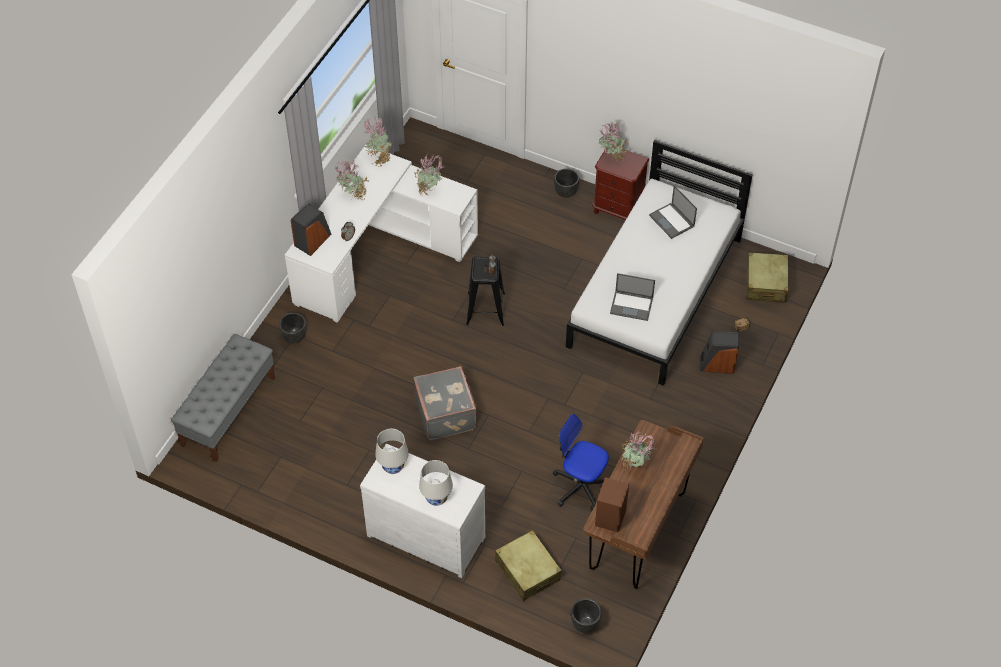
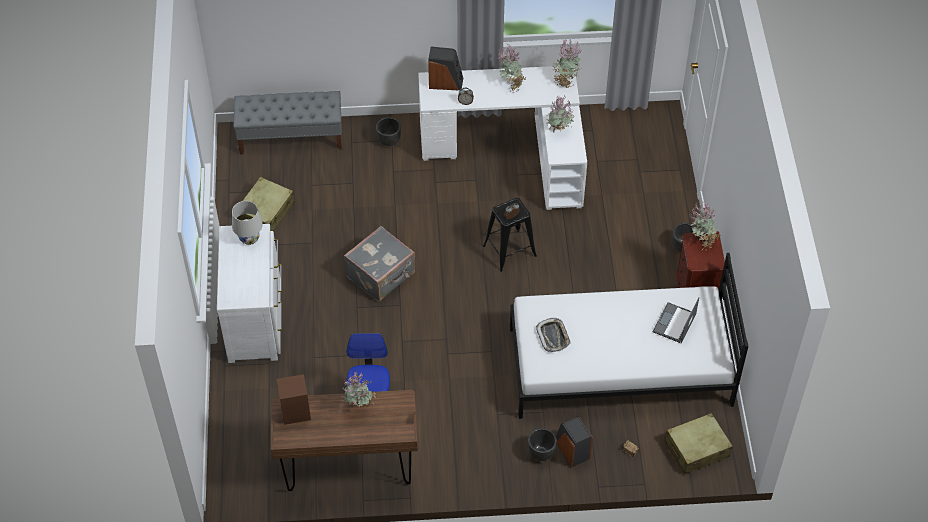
camera: 60 degrees right, 0 degrees up
white table lamp [419,460,453,506] -> none
beige suitcase [495,530,562,601] -> beige suitcase moved to [237,177,295,231]
black planter [571,598,602,633] -> black planter moved to [528,428,557,461]
laptop [610,273,655,321] -> tray [536,318,571,352]

